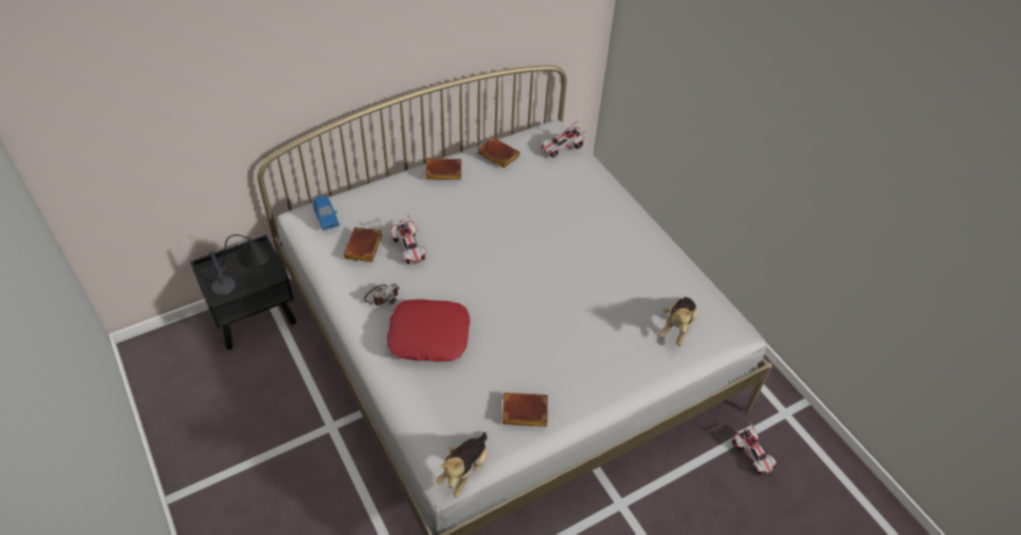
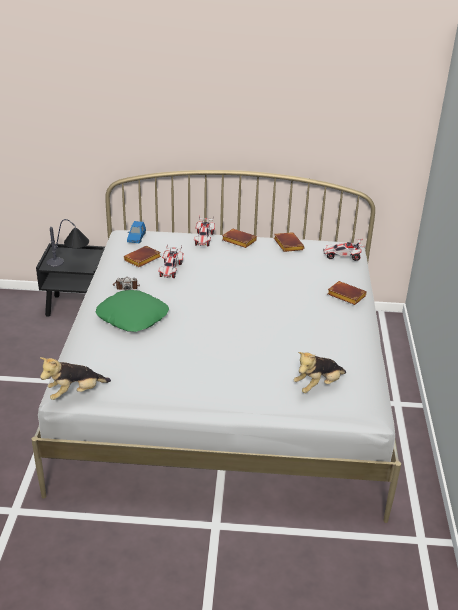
camera: 35 degrees right, 15 degrees down
red pillow [387,299,470,362] -> green pillow [96,290,169,332]
brown book [502,393,548,427] -> brown book moved to [328,281,367,305]
toy car [732,421,777,476] -> toy car moved to [194,216,215,246]

